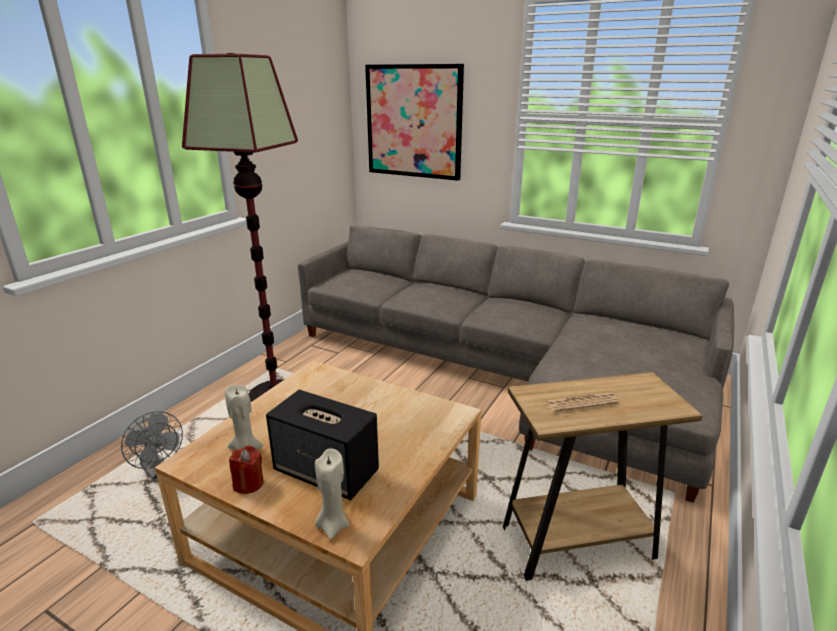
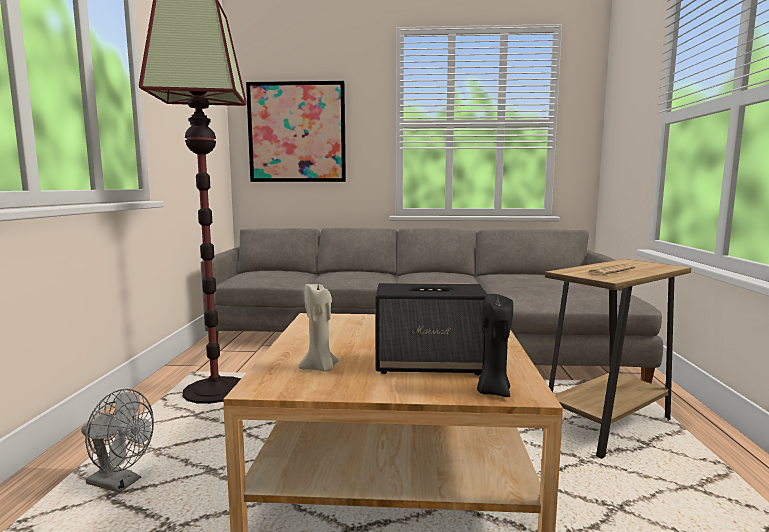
camera: 25 degrees left, 15 degrees down
red candle [229,445,264,494] -> none
beige candle [315,449,350,540] -> black candle [477,294,513,397]

